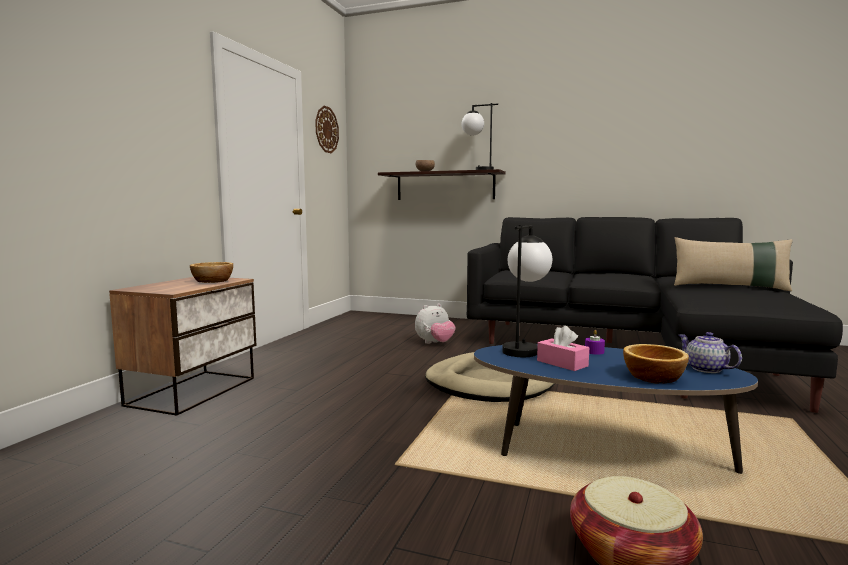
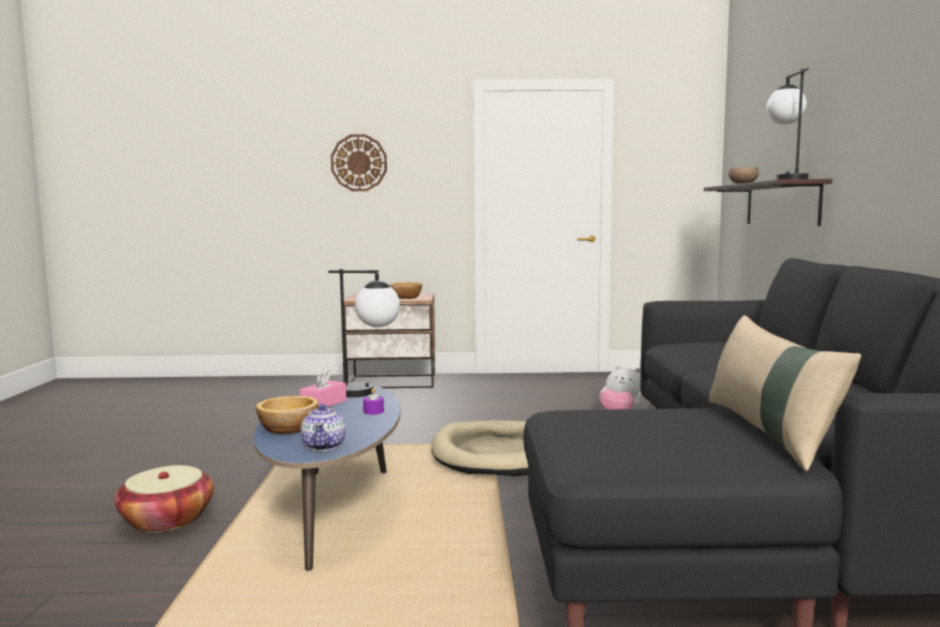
camera: 70 degrees right, 0 degrees up
wall clock [315,106,339,153] -> wall clock moved to [331,134,387,191]
teapot [678,332,742,373] -> teapot turned 135 degrees clockwise [301,404,346,451]

